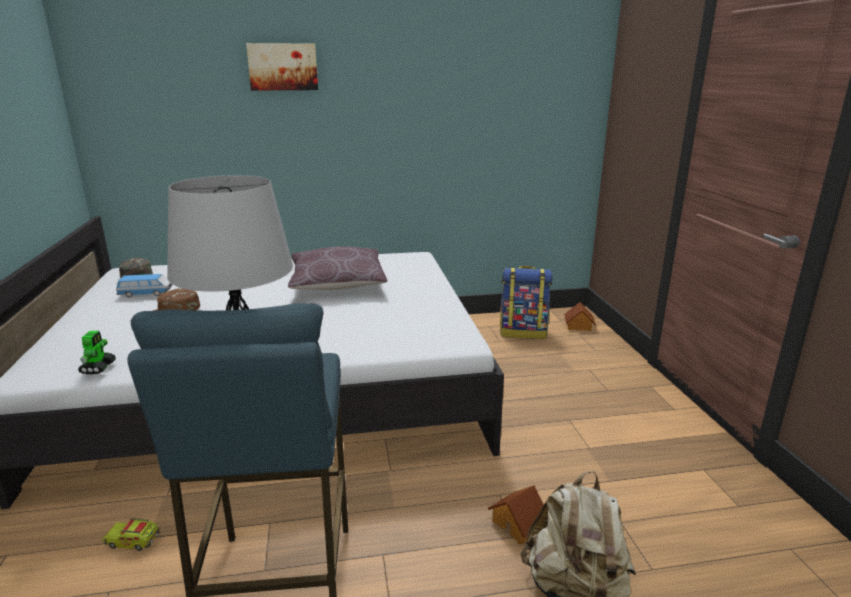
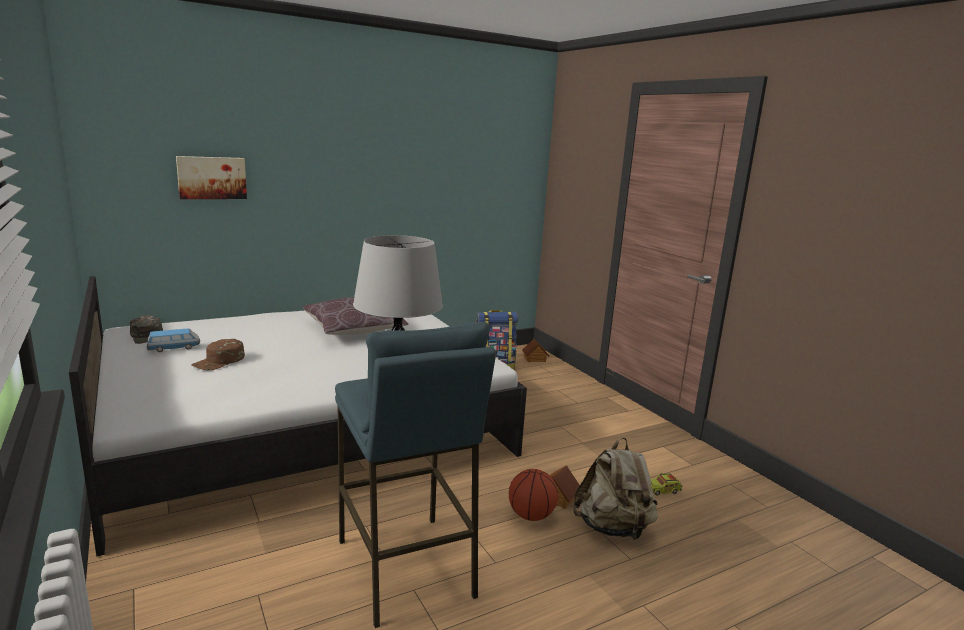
camera: 20 degrees left, 5 degrees down
toy robot [78,331,116,375] -> none
toy truck [102,516,160,551] -> toy truck moved to [650,473,683,496]
picture [246,43,318,91] -> picture moved to [176,156,247,199]
none -> basketball [509,469,558,521]

